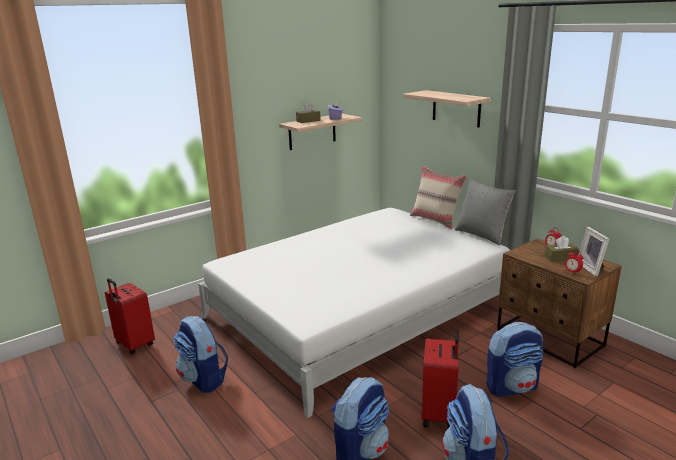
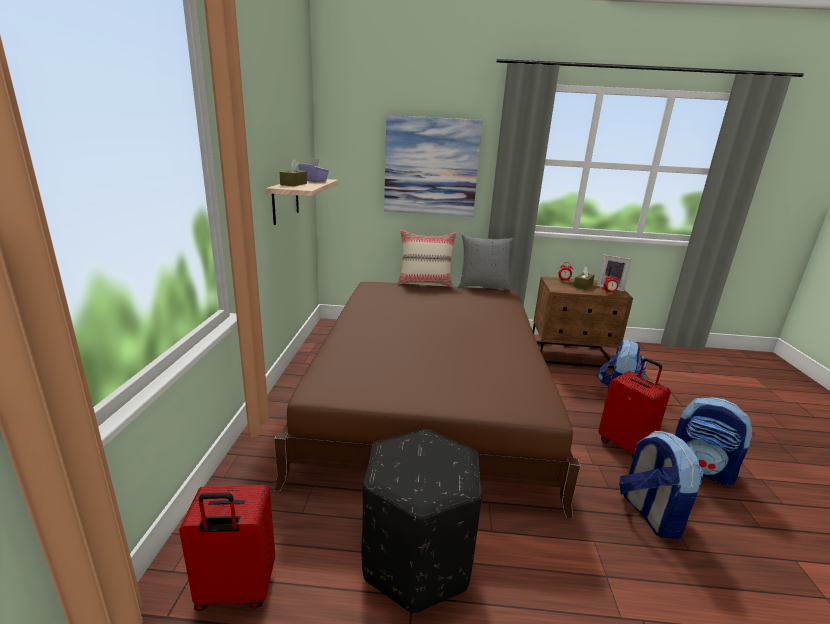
camera: 50 degrees left, 0 degrees up
backpack [173,316,228,393] -> black ottoman [361,429,482,613]
white bed [198,208,510,418] -> brown bed [274,282,581,518]
shelf [403,90,491,127] -> picture [384,115,483,217]

